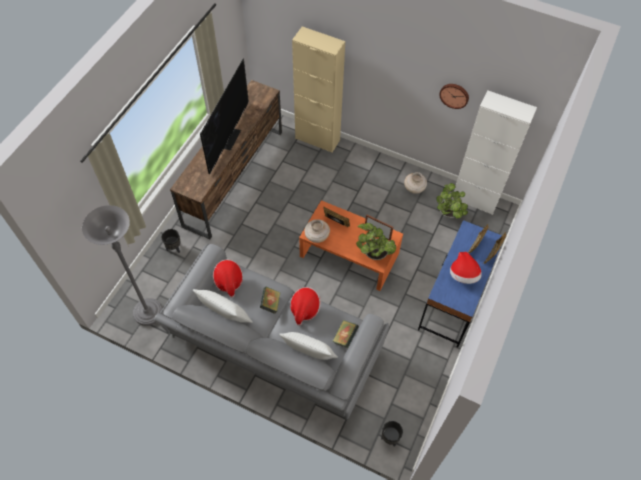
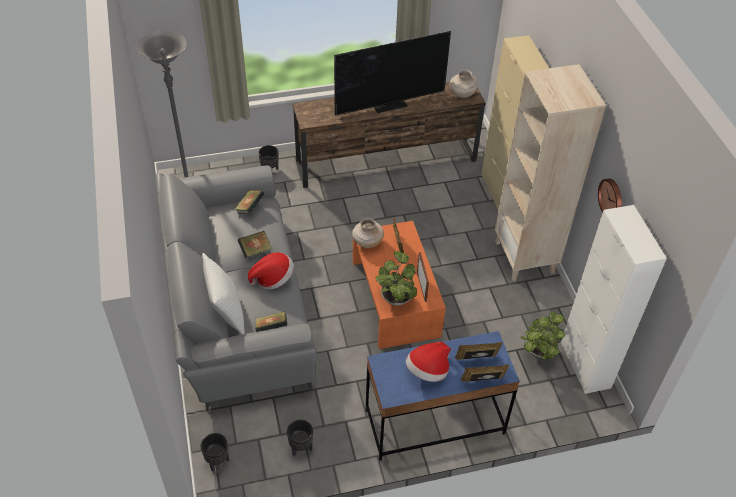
camera: 50 degrees right, 10 degrees down
white pillow [193,289,253,323] -> none
hat [213,259,243,298] -> book [234,190,264,214]
beige vase [404,172,427,194] -> beige vase moved to [450,69,478,98]
none -> black planter [287,420,313,457]
none -> beige bookcase [495,64,606,281]

